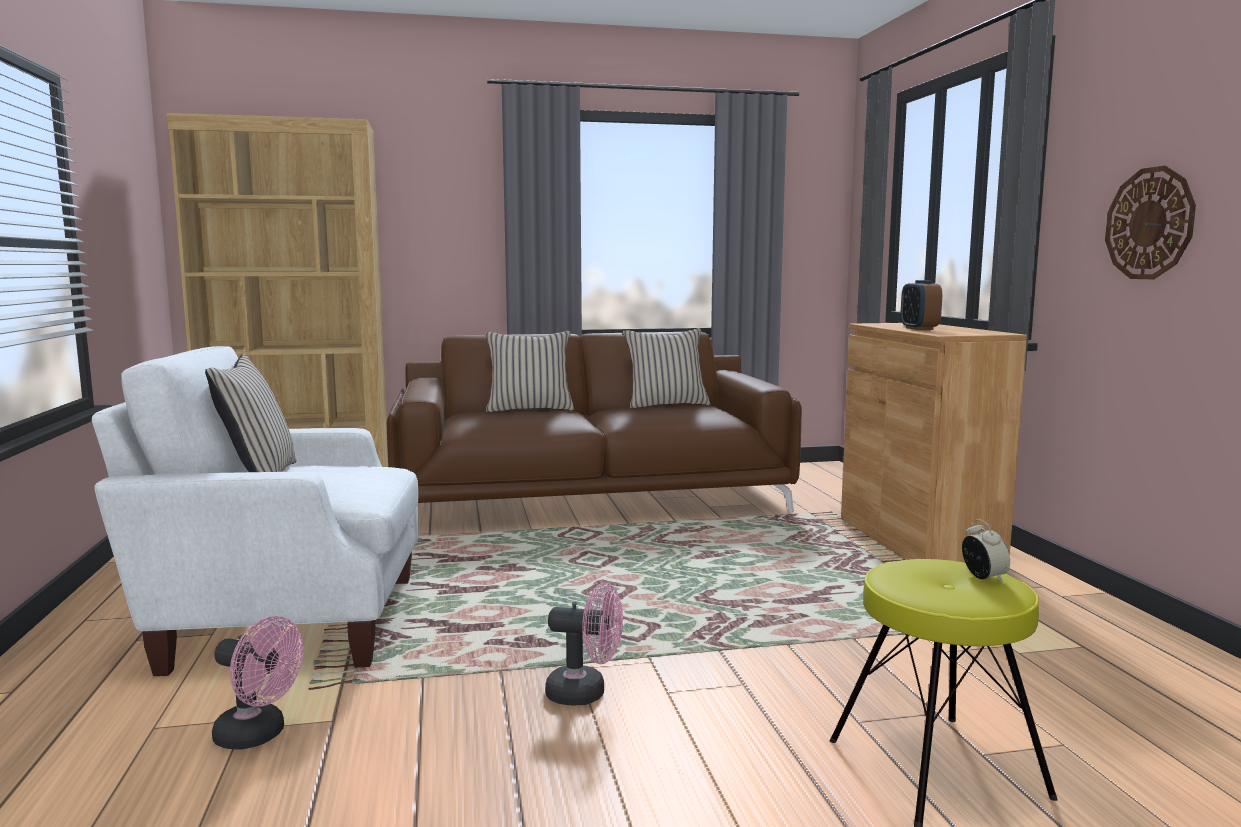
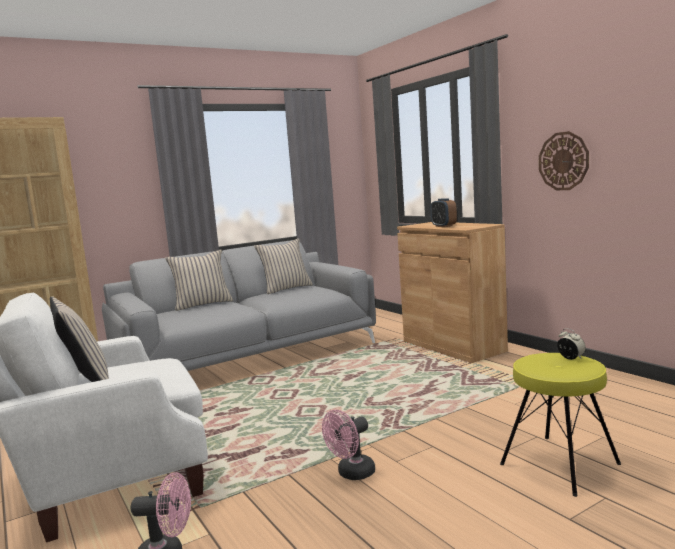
camera: 20 degrees left, 0 degrees up
brown sofa [387,332,802,513] -> grey sofa [102,240,376,371]
pink fan [545,583,623,705] -> pink fan turned 150 degrees clockwise [322,410,375,480]

